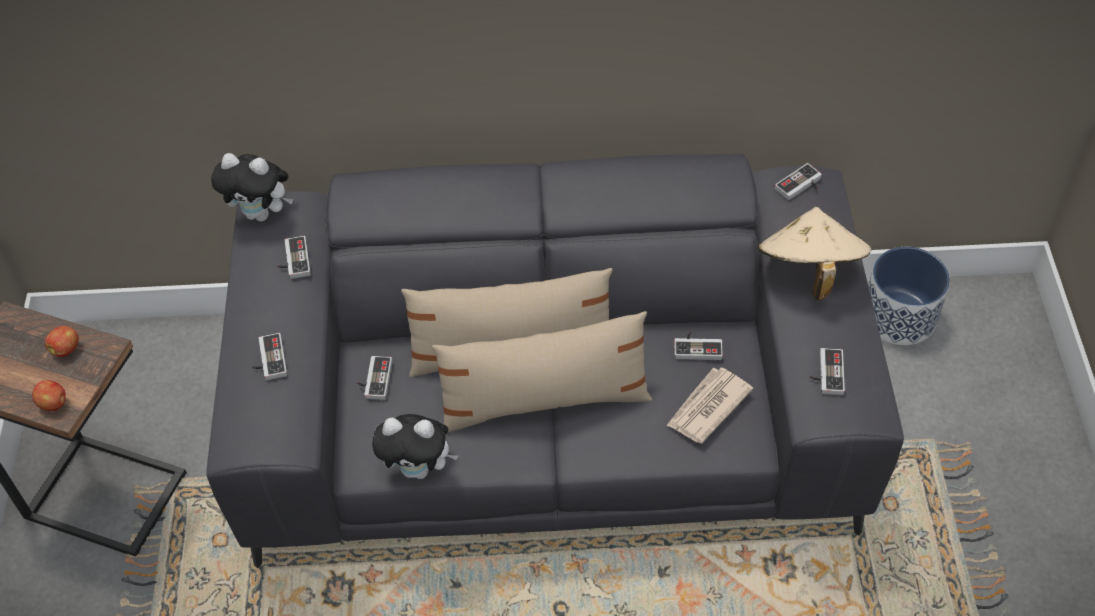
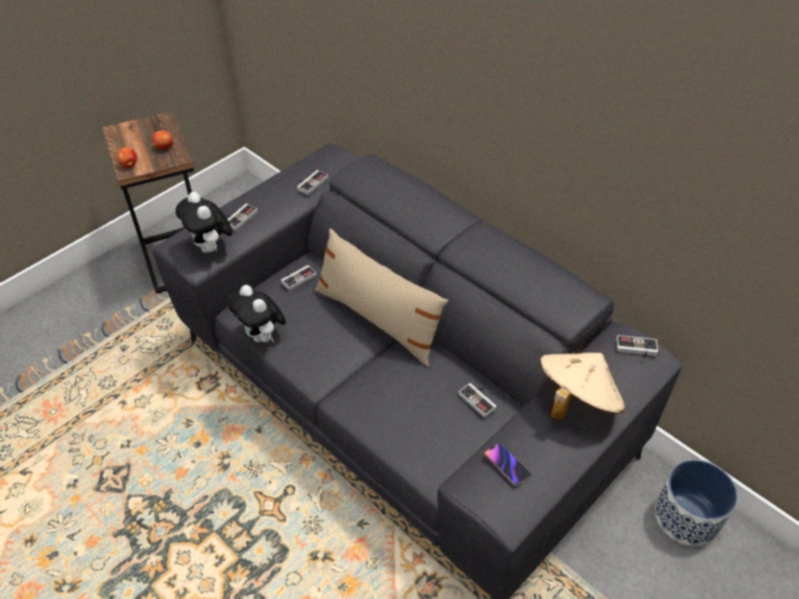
camera: 45 degrees right, 5 degrees down
plush toy [211,153,293,222] -> plush toy moved to [176,192,233,253]
beige pillow [432,311,652,432] -> none
newspaper [666,367,753,443] -> none
game controller [810,348,845,395] -> phone [484,443,532,486]

